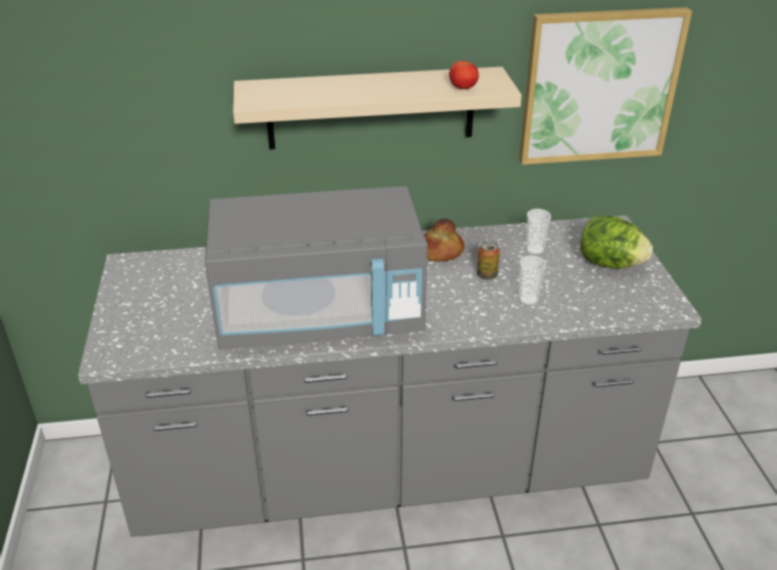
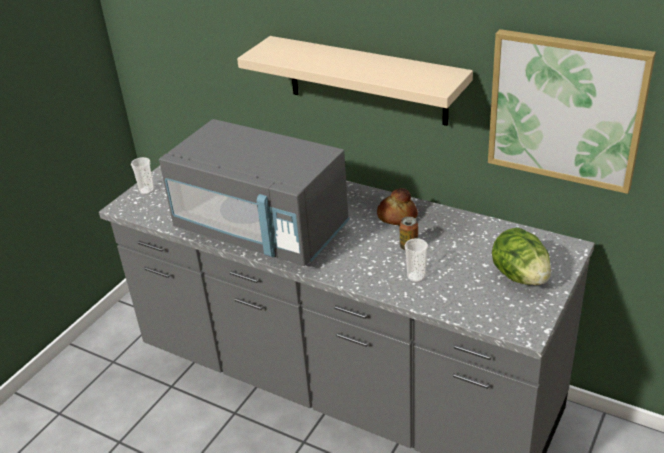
camera: 40 degrees right, 0 degrees up
tomato [449,61,479,89] -> none
cup [526,209,551,255] -> cup moved to [131,157,154,195]

